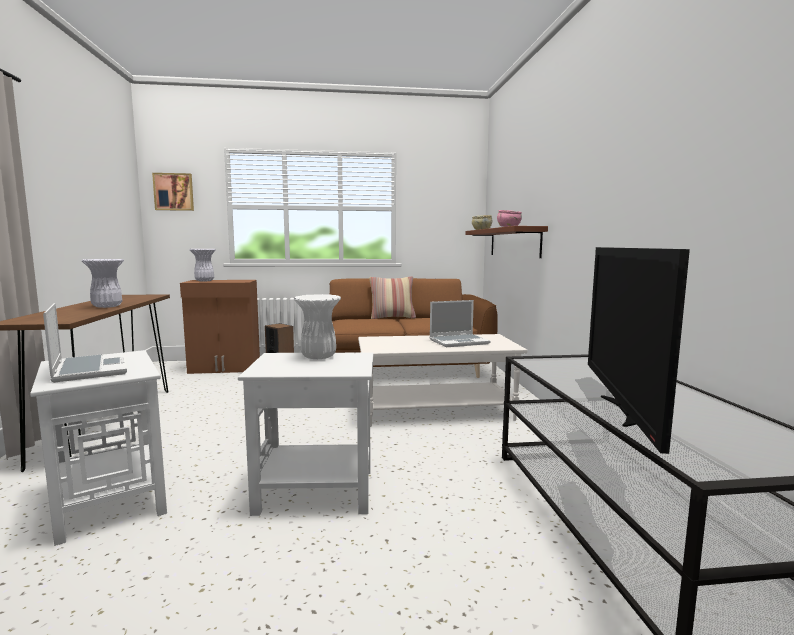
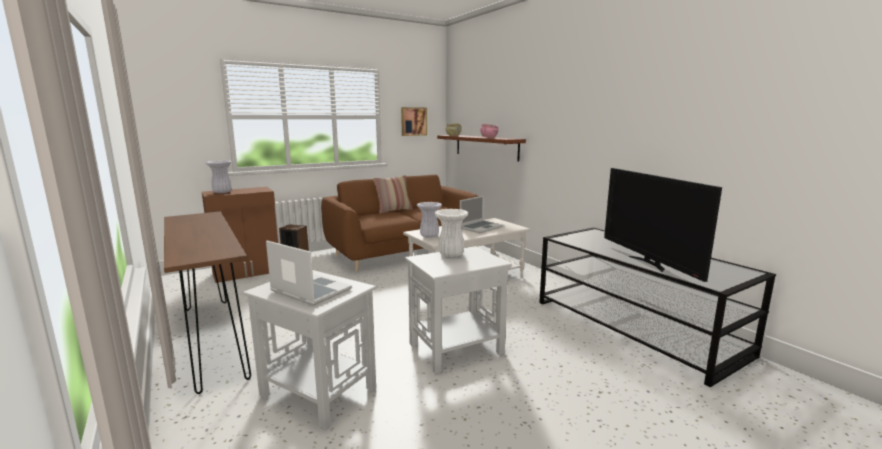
camera: 25 degrees left, 5 degrees up
white vase [81,259,124,308] -> white vase moved to [417,202,442,238]
picture [152,173,194,211] -> picture moved to [401,107,427,136]

